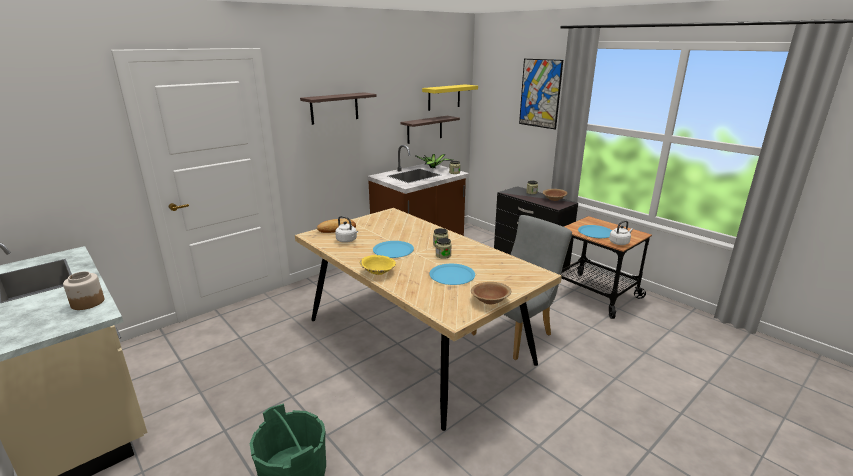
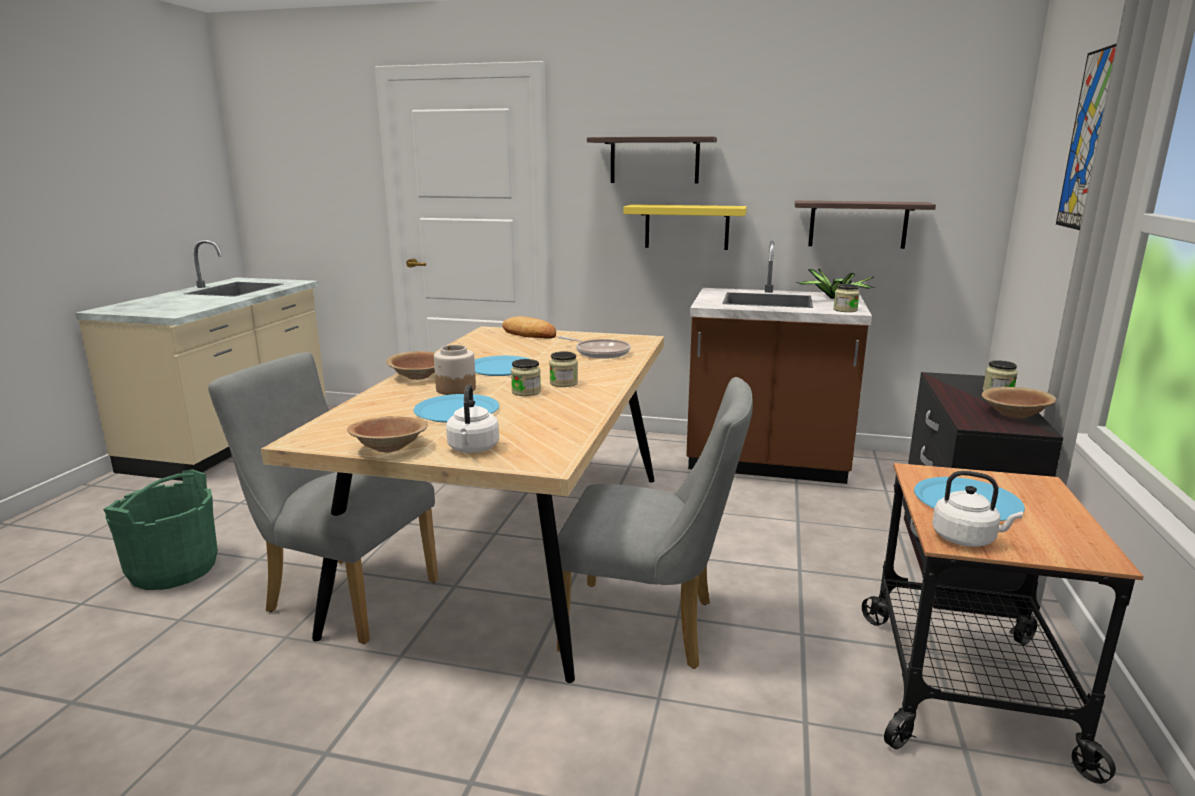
camera: 55 degrees right, 5 degrees down
jar [63,271,104,310] -> jar moved to [434,345,476,395]
white kettle [335,216,358,243] -> white kettle moved to [446,384,499,453]
yellow bowl [360,255,396,275] -> brown bowl [386,351,435,380]
yellow shelf [422,84,478,111] -> yellow shelf moved to [623,204,747,250]
none -> grey chair [208,352,438,644]
none -> frying pan [558,336,631,359]

